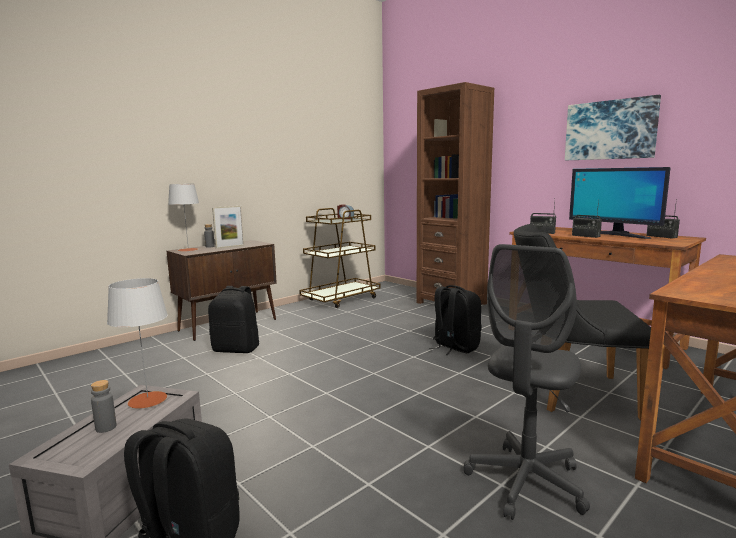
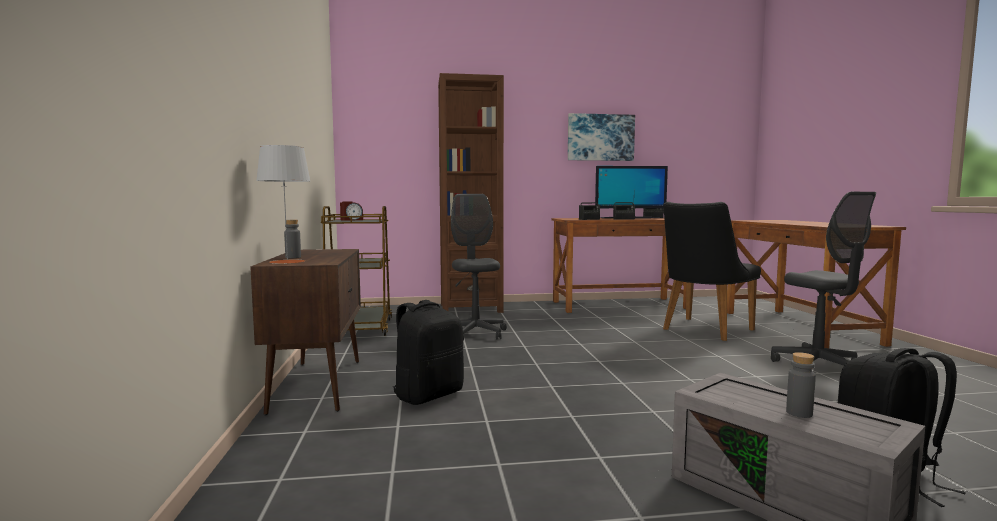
camera: 55 degrees left, 5 degrees down
grey table lamp [107,278,168,409] -> none
picture frame [212,206,244,249] -> none
black backpack [429,285,482,355] -> none
none -> grey office chair [451,194,507,341]

